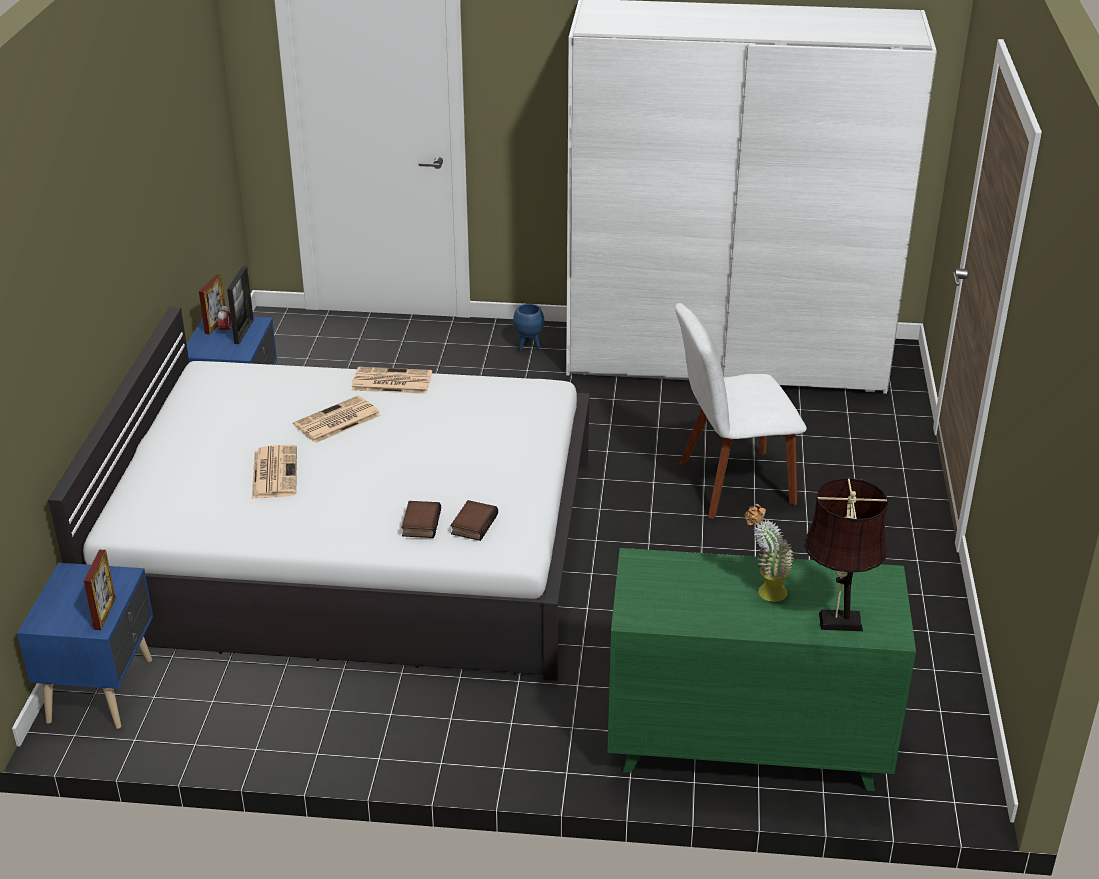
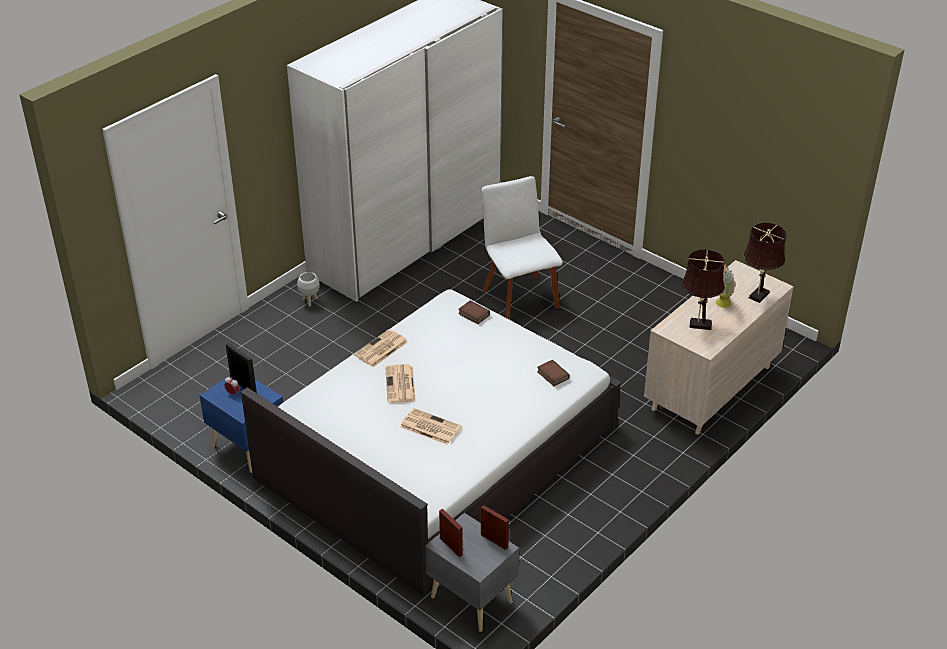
camera: 55 degrees left, 5 degrees up
blue nightstand [17,563,153,729] -> grey nightstand [425,513,519,632]
picture frame [199,274,225,334] -> picture frame moved to [439,509,463,557]
book [401,501,441,538] -> book moved to [458,301,490,324]
blue planter [513,304,544,351] -> white planter [297,272,320,307]
green dresser [607,548,916,791] -> beige dresser [644,260,794,435]
white chair [675,303,807,519] -> white chair turned 135 degrees clockwise [481,176,563,319]
none -> brown table lamp [682,249,725,330]

